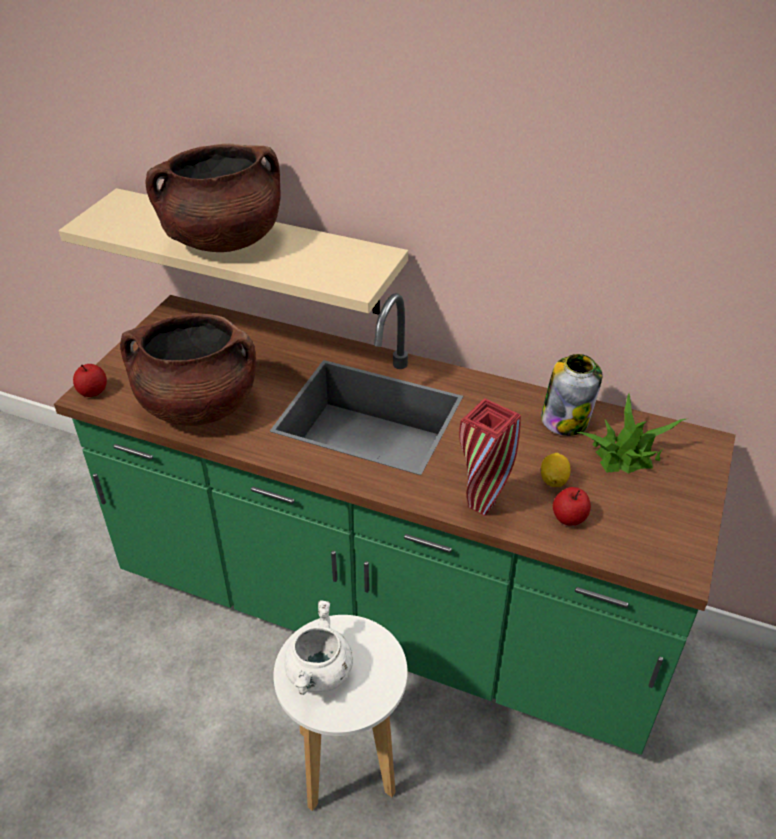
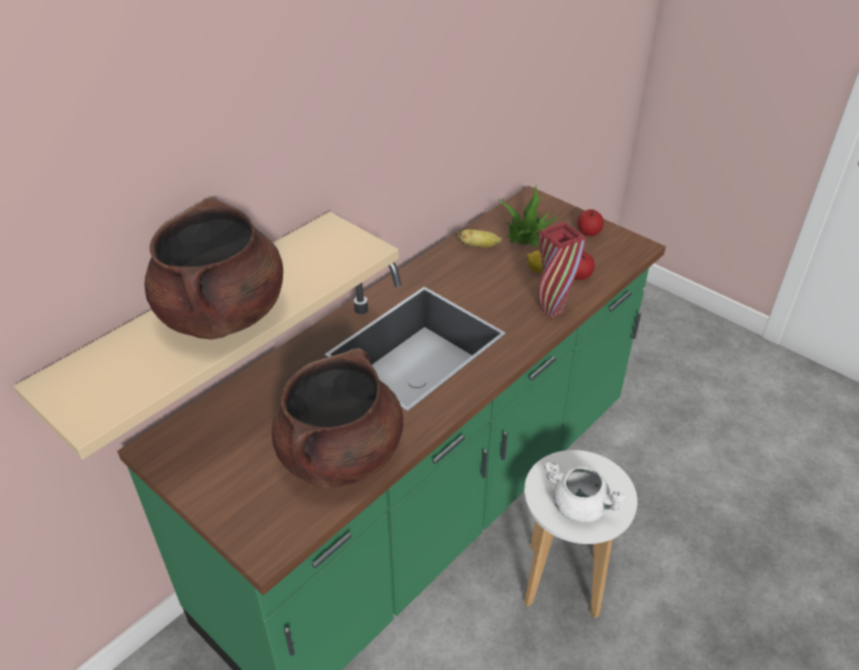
camera: 70 degrees left, 0 degrees up
apple [73,364,107,397] -> apple moved to [578,209,604,236]
jar [541,354,602,436] -> banana [456,229,502,247]

